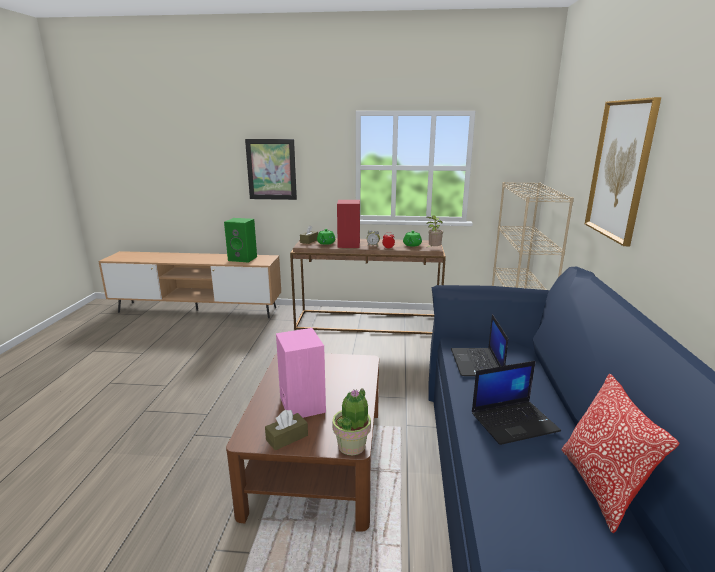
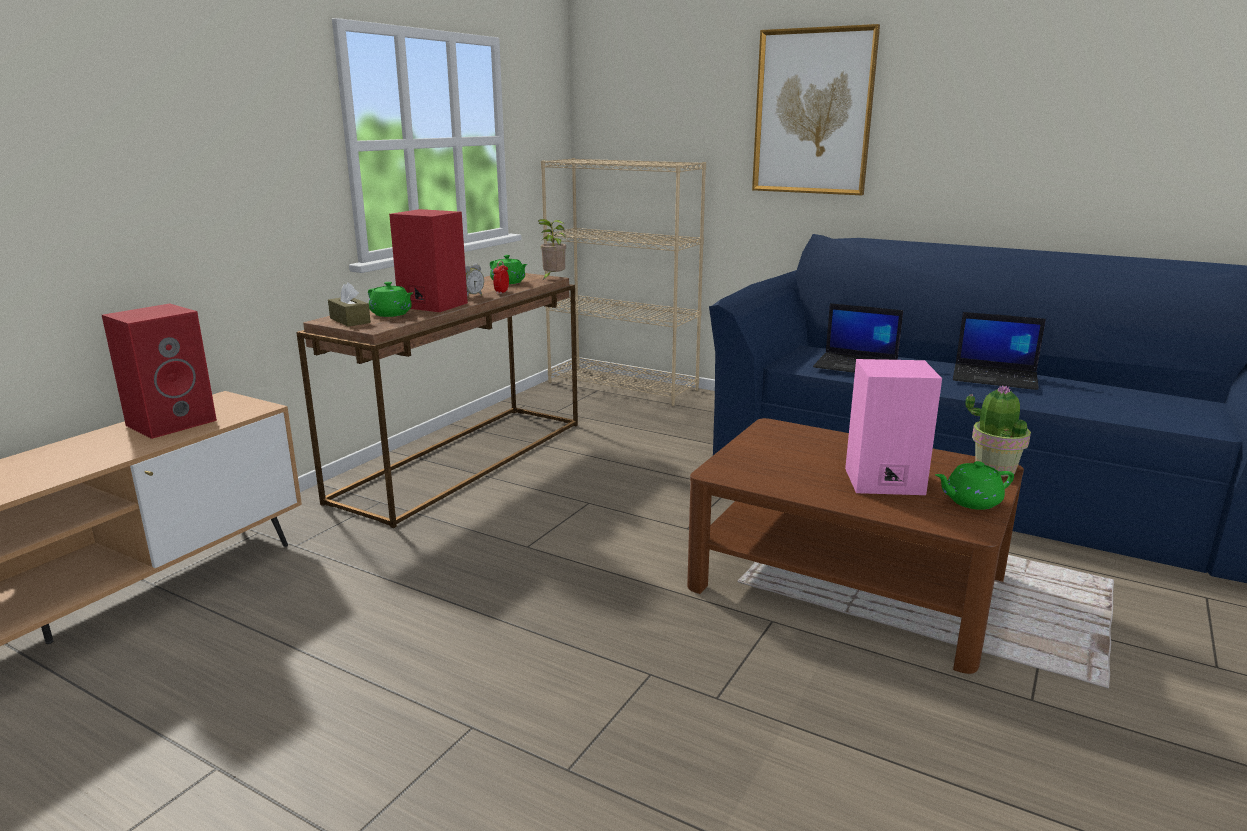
camera: 65 degrees left, 0 degrees up
green speaker [224,218,257,263] -> red speaker [102,304,217,439]
picture [245,139,297,200] -> none
brown tissue box [265,410,308,450] -> green teapot [935,461,1014,510]
laptop [472,361,561,445] -> laptop turned 105 degrees clockwise [953,312,1046,390]
pillow [561,374,679,533] -> none

